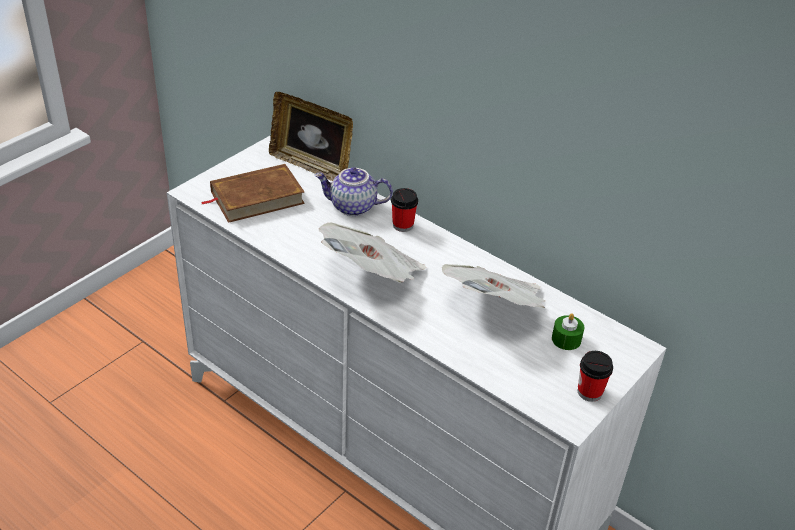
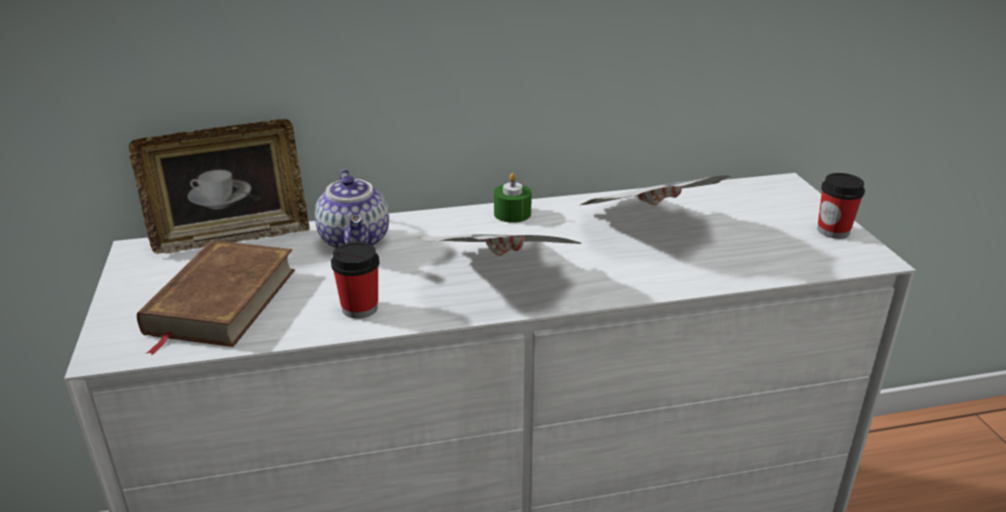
camera: 50 degrees left, 10 degrees down
teapot [315,167,393,216] -> teapot turned 60 degrees counterclockwise [315,170,389,249]
cup [391,188,418,232] -> cup moved to [331,242,380,319]
green candle [552,313,584,350] -> green candle moved to [494,173,532,223]

